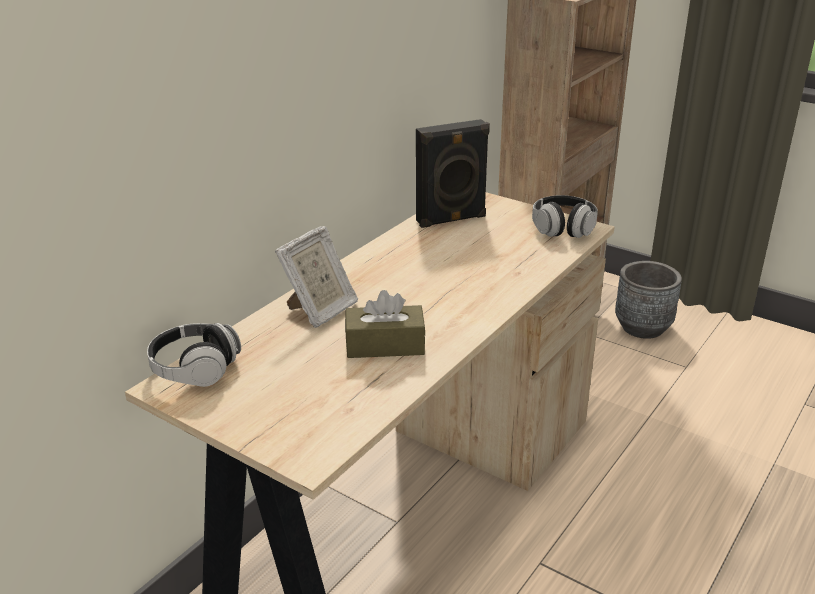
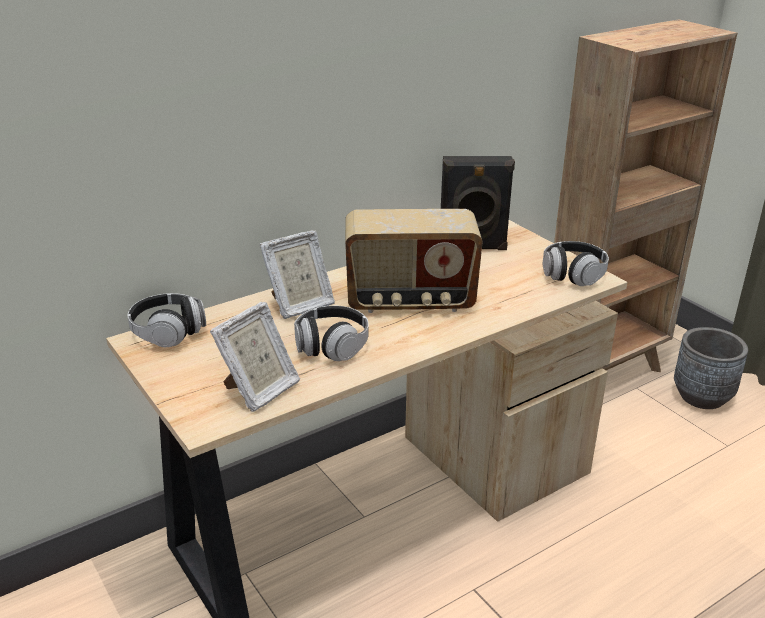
camera: 20 degrees right, 0 degrees up
brown tissue box [345,290,426,358] -> headphones [294,306,369,361]
none -> picture frame [210,302,300,412]
none -> radio [345,209,483,313]

